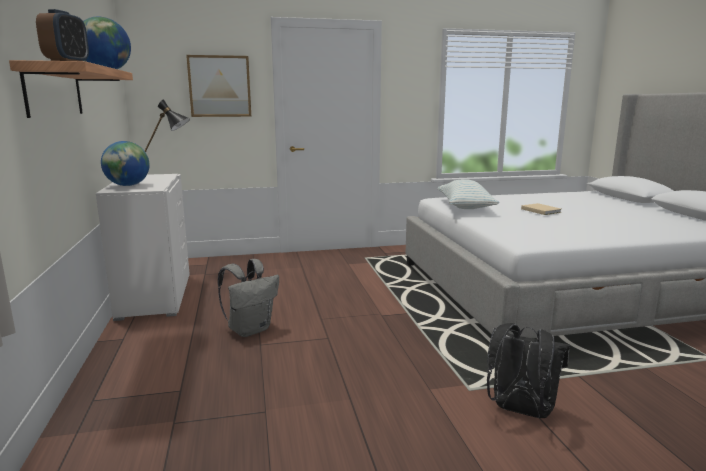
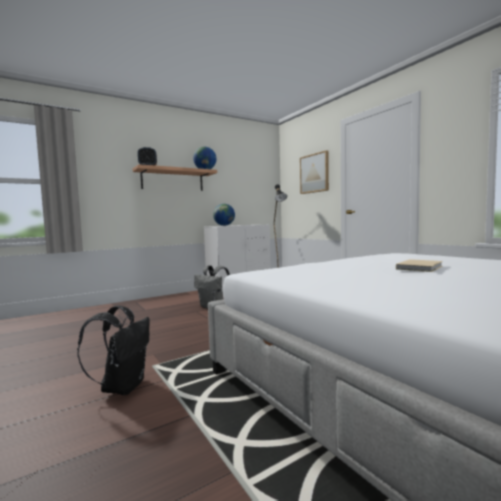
camera: 70 degrees right, 10 degrees down
pillow [437,179,499,209] -> none

